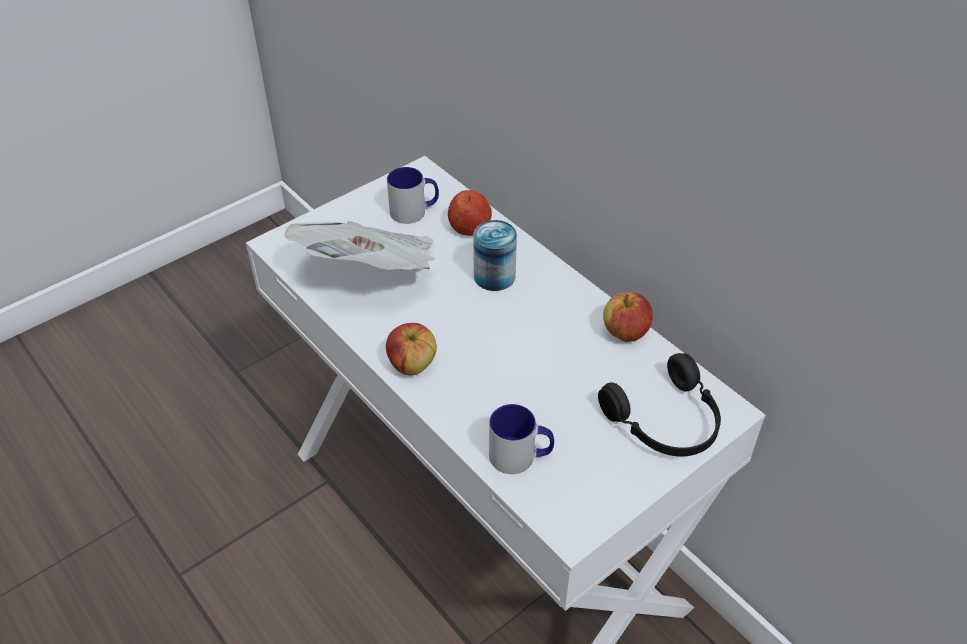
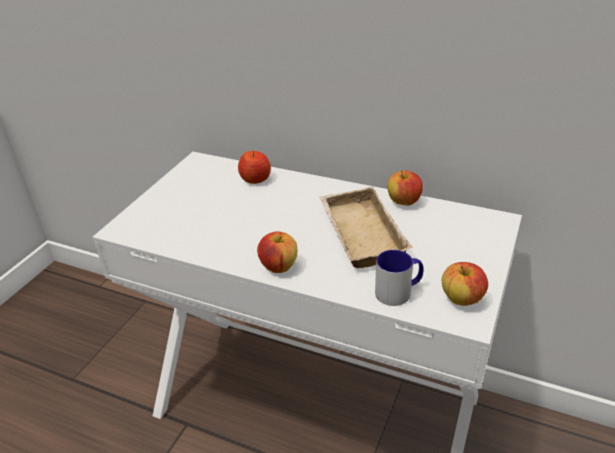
camera: 25 degrees left, 10 degrees down
newspaper [285,221,435,270] -> none
mug [387,167,439,224] -> none
can [473,220,517,291] -> none
black headphones [598,353,721,456] -> none
none -> beige tray [319,187,413,268]
none -> apple [442,262,488,306]

